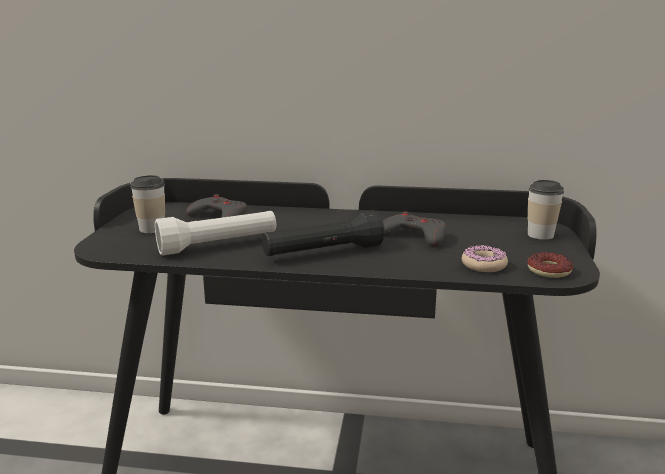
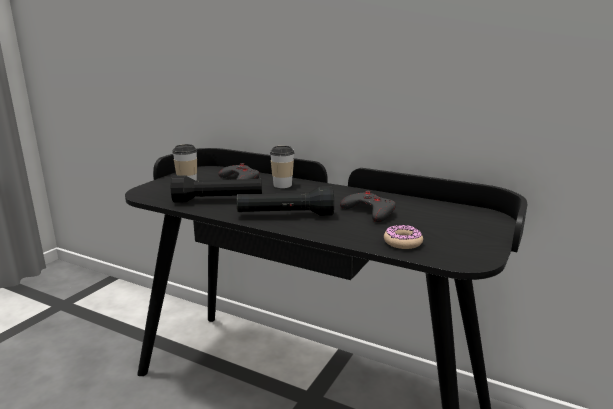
camera: 20 degrees right, 0 degrees up
white flashlight [155,211,276,256] -> black flashlight [171,175,262,203]
donut [527,252,573,278] -> none
cup [528,180,564,240] -> cup moved to [270,146,294,188]

